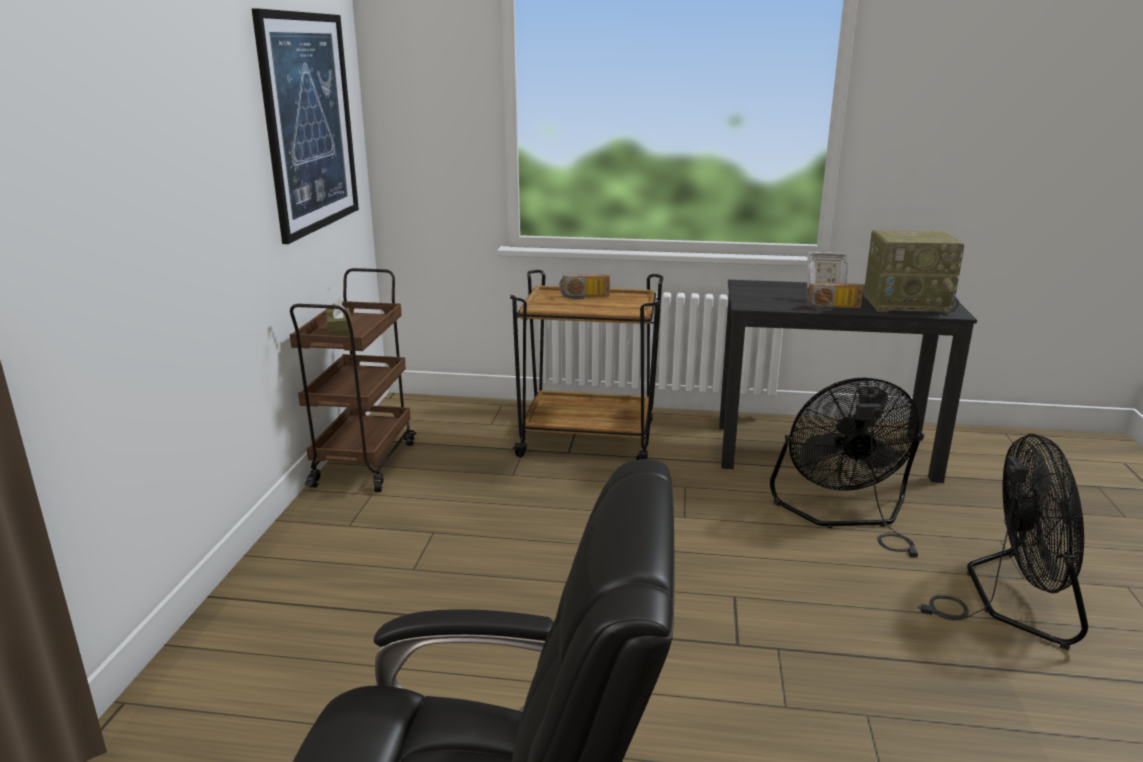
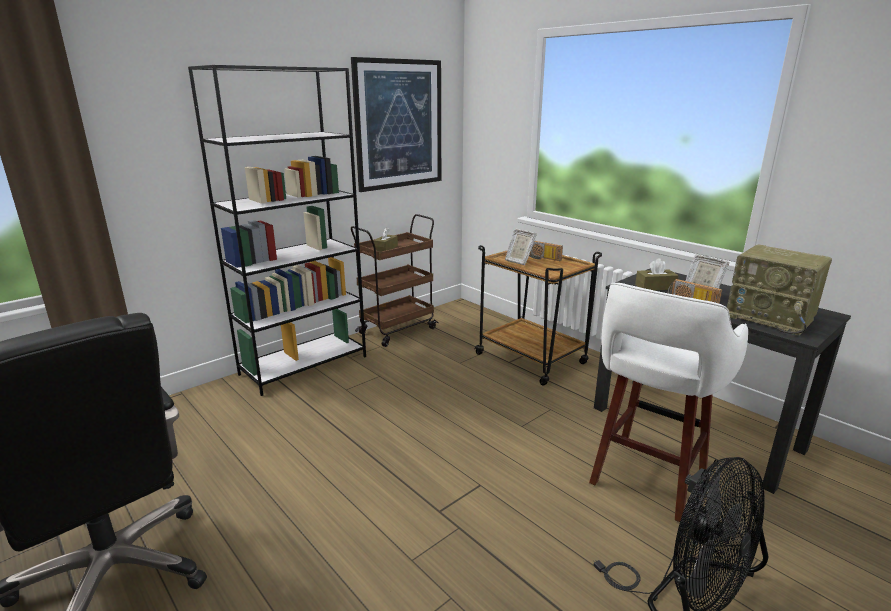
camera: 40 degrees right, 0 degrees up
black fan [770,378,924,558] -> white stool [589,283,748,522]
none -> white bookcase [188,65,366,396]
none -> picture frame [505,228,537,265]
none -> brown tissue box [635,258,679,291]

